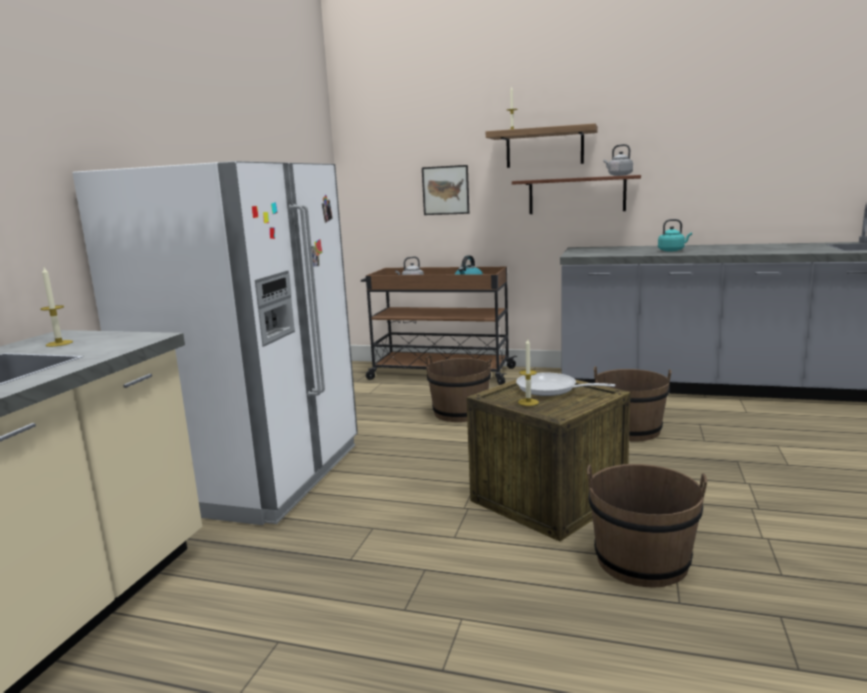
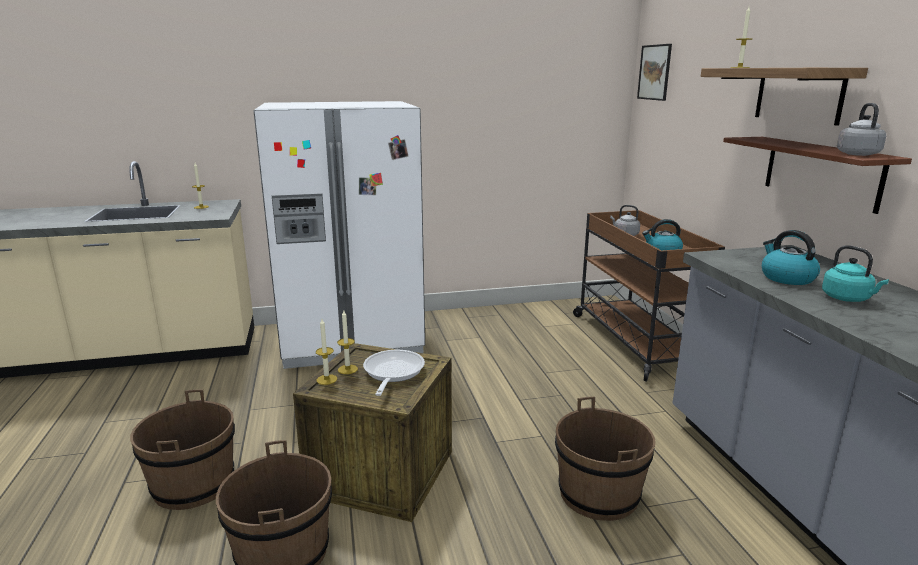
camera: 60 degrees right, 5 degrees up
picture [422,165,469,215] -> picture moved to [637,44,672,101]
brown bucket [425,355,492,422] -> brown bucket moved to [130,389,235,510]
none -> candle [316,319,337,385]
none -> kettle [762,230,820,285]

